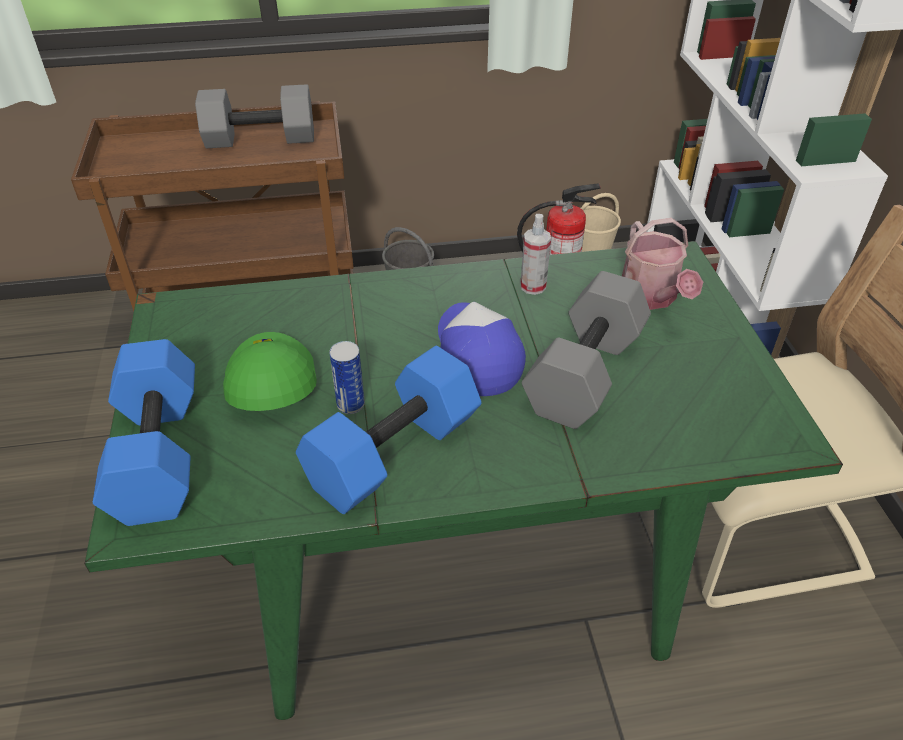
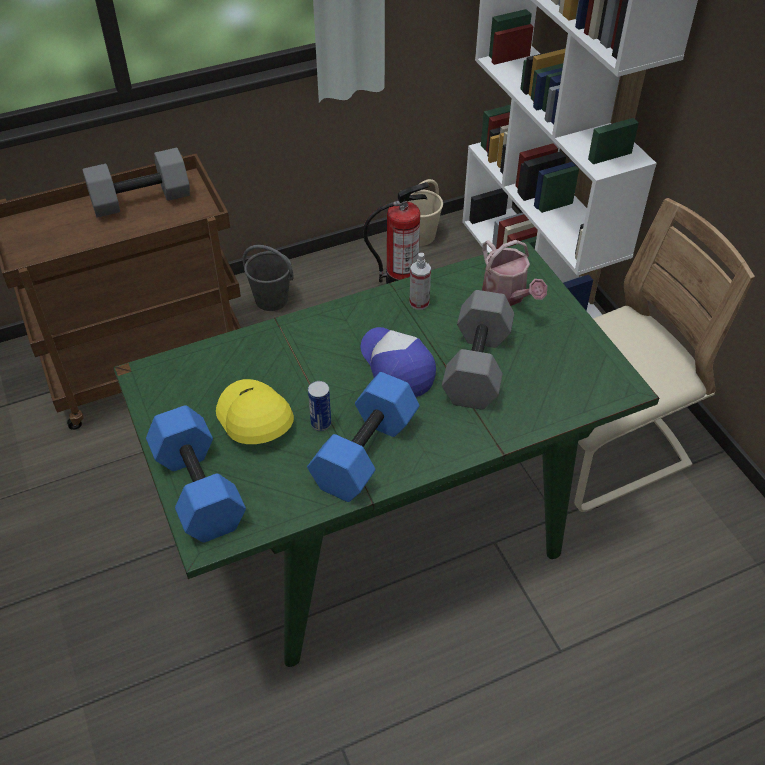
camera: 15 degrees left, 5 degrees up
green cap [223,332,317,411] -> yellow cap [216,379,294,444]

